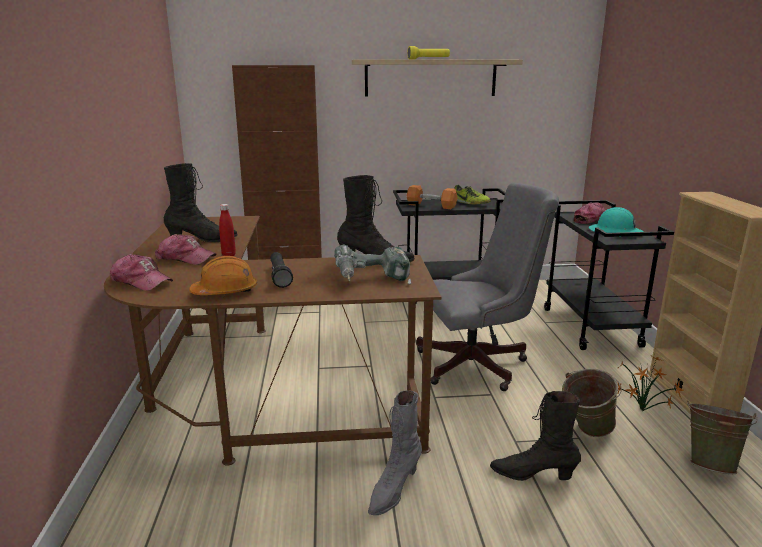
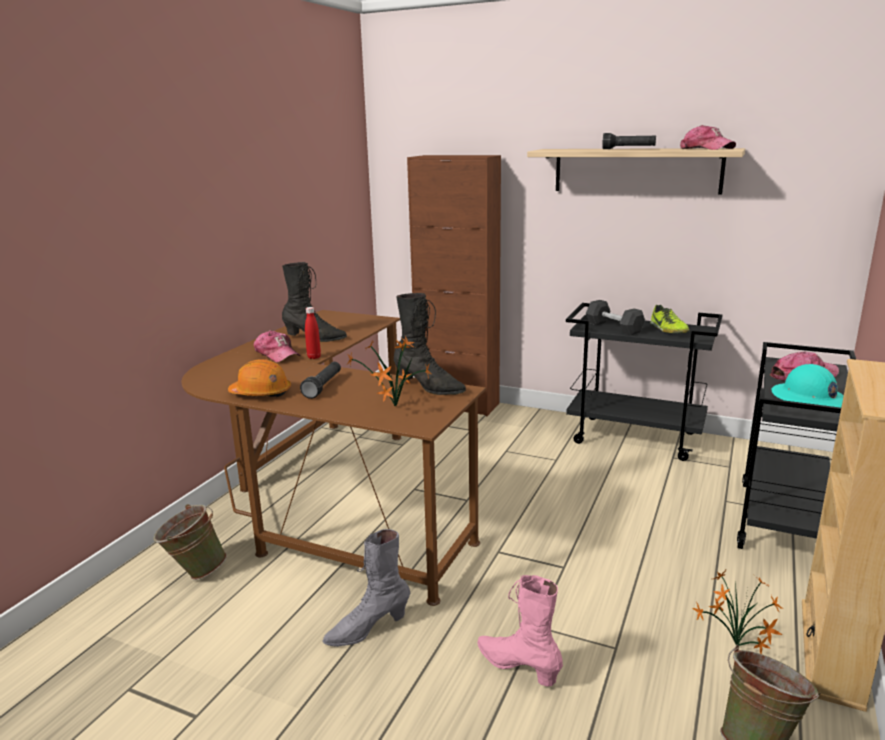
camera: 30 degrees right, 0 degrees up
cap [110,254,173,291] -> cap moved to [680,125,736,150]
power drill [334,244,411,284] -> potted plant [347,335,431,407]
yellow flashlight [407,46,450,60] -> black flashlight [602,133,656,149]
orange dumbbell [407,185,458,209] -> grey dumbbell [586,300,645,335]
grey office chair [416,183,559,391] -> none
black boot [490,391,581,481] -> pink boot [477,575,563,687]
green bucket [562,369,622,437] -> green bucket moved to [153,504,227,580]

